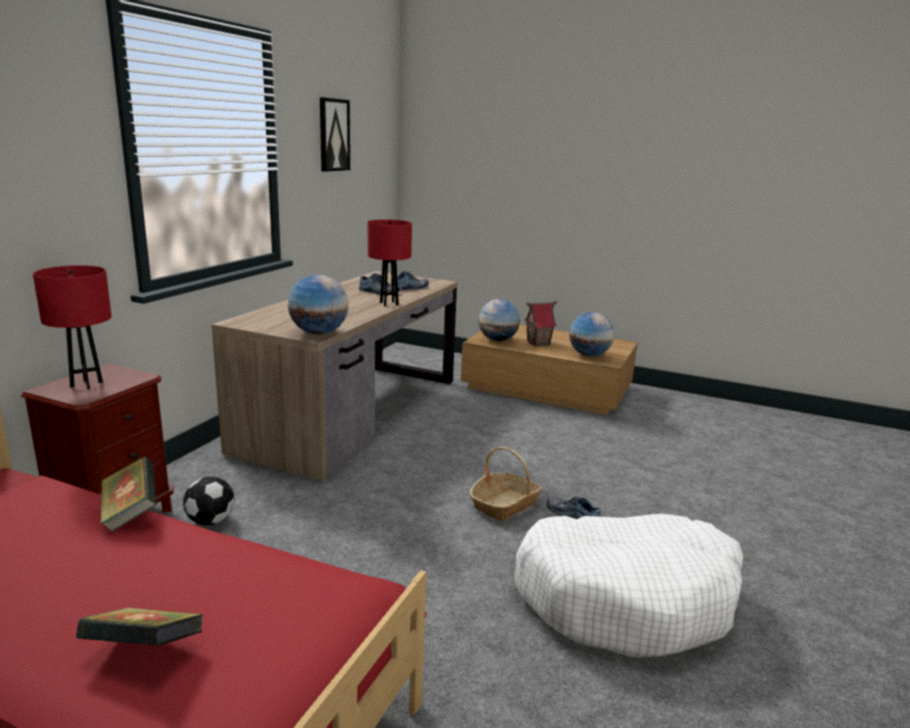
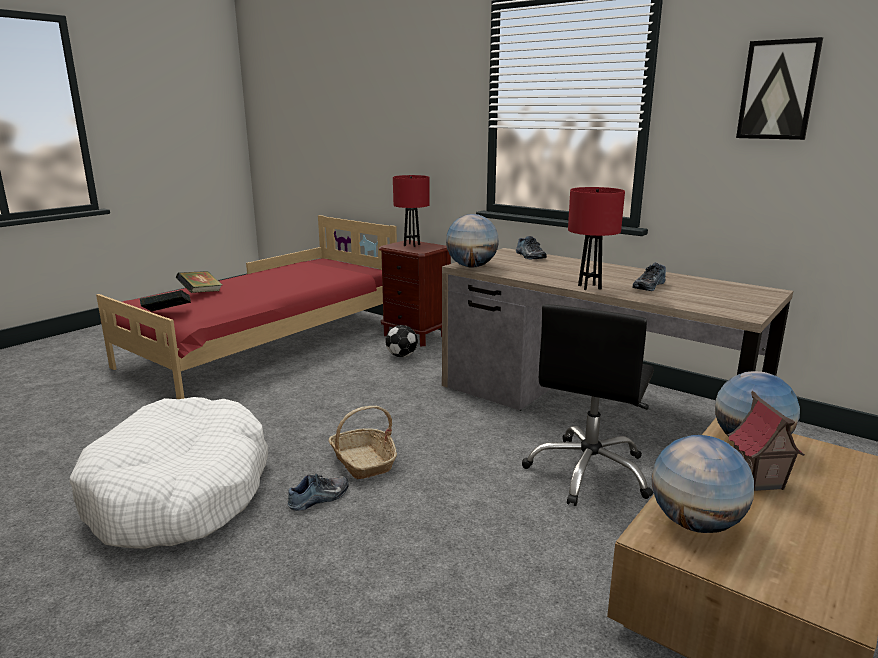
camera: 105 degrees right, 0 degrees up
book [101,456,156,533] -> book moved to [140,290,191,312]
shoe [391,271,429,290] -> shoe moved to [516,236,547,259]
none -> black office chair [522,304,654,506]

